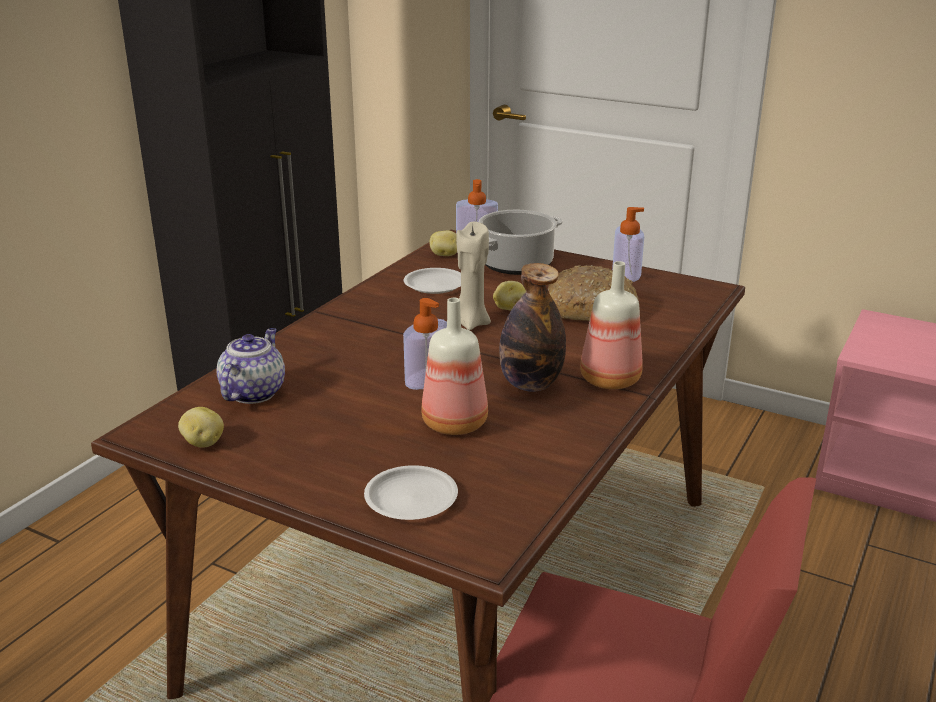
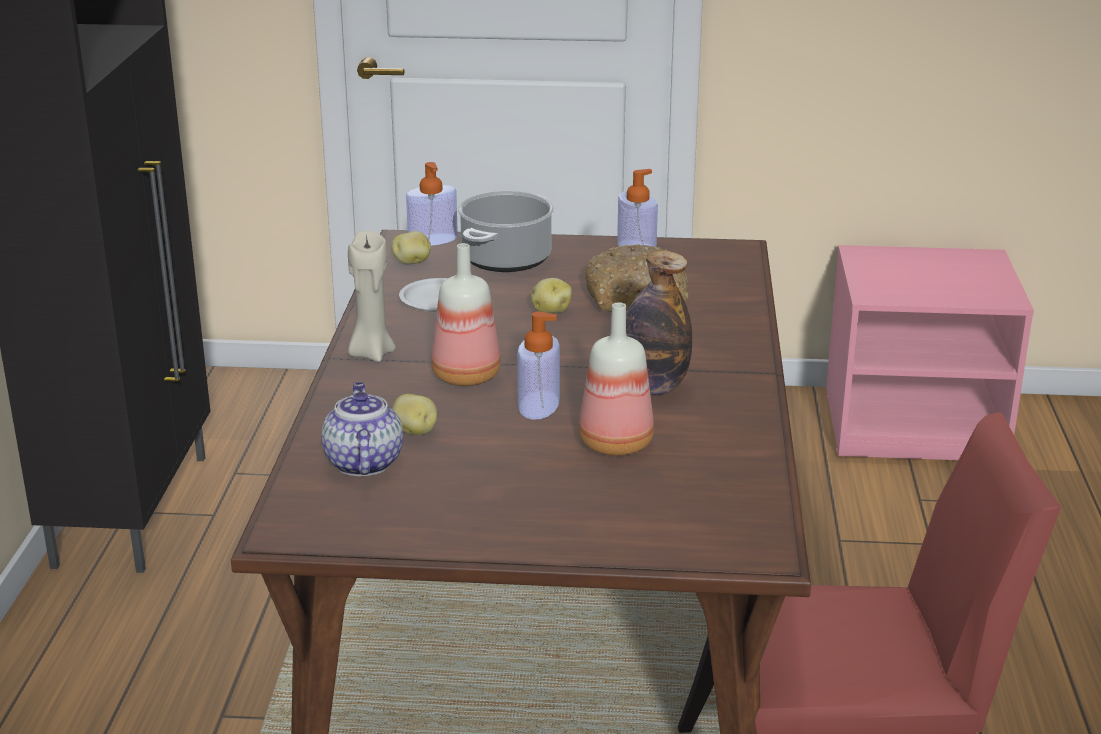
camera: 25 degrees left, 0 degrees up
potato [178,407,224,448] -> potato moved to [392,394,437,435]
white plate [364,465,458,520] -> none
beige candle [456,222,491,330] -> beige candle moved to [348,231,396,362]
bottle [580,261,642,389] -> bottle moved to [431,243,501,386]

